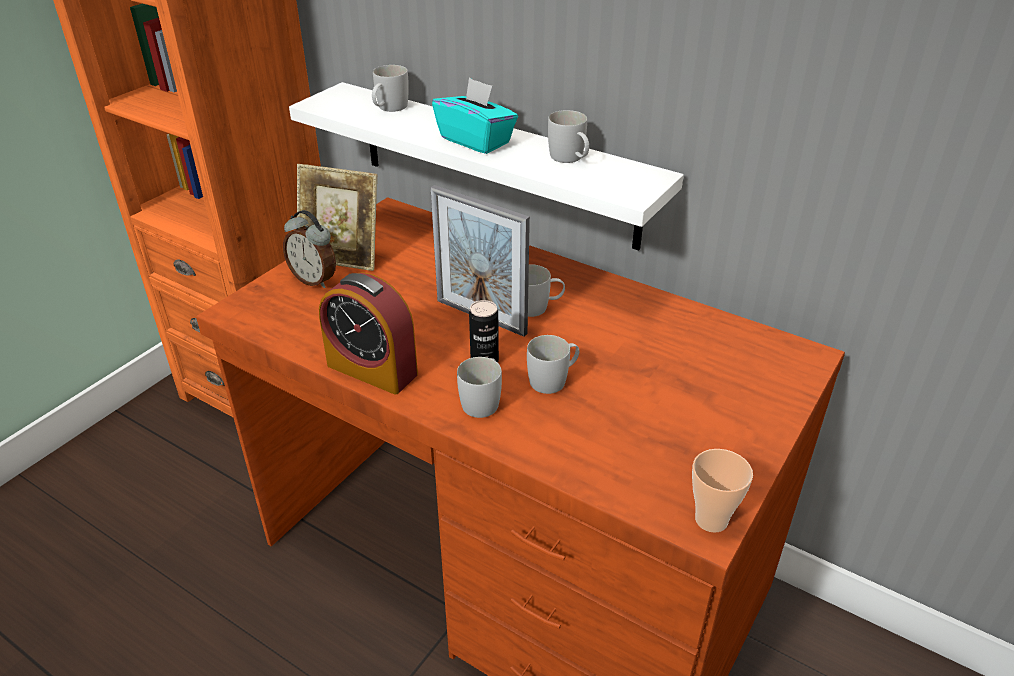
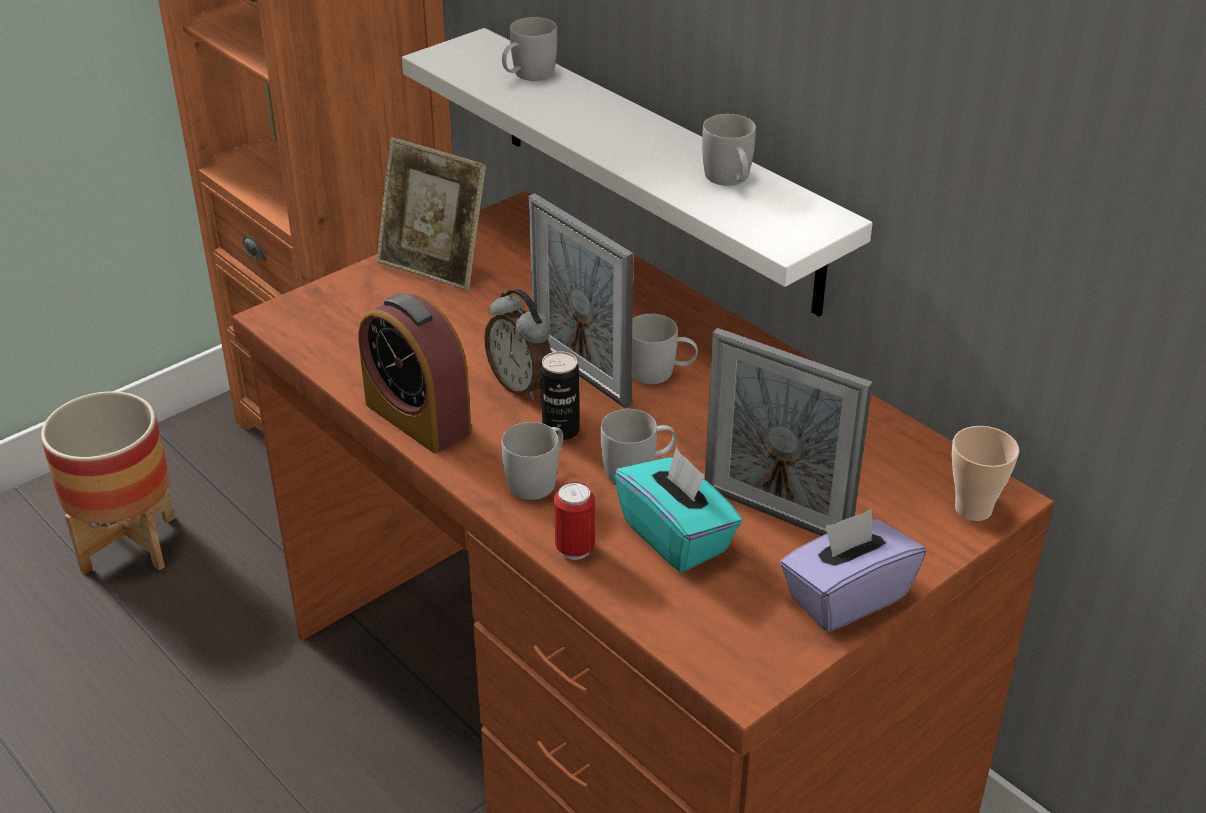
camera: 15 degrees right, 0 degrees up
alarm clock [283,210,336,288] -> alarm clock moved to [484,289,552,400]
turquoise tissue box [432,77,518,154] -> turquoise tissue box moved to [614,447,742,572]
cup [692,449,753,533] -> cup moved to [952,426,1019,521]
none -> planter [41,391,175,574]
none -> can [554,482,595,560]
none -> picture frame [705,328,873,536]
none -> purple tissue box [780,509,926,632]

